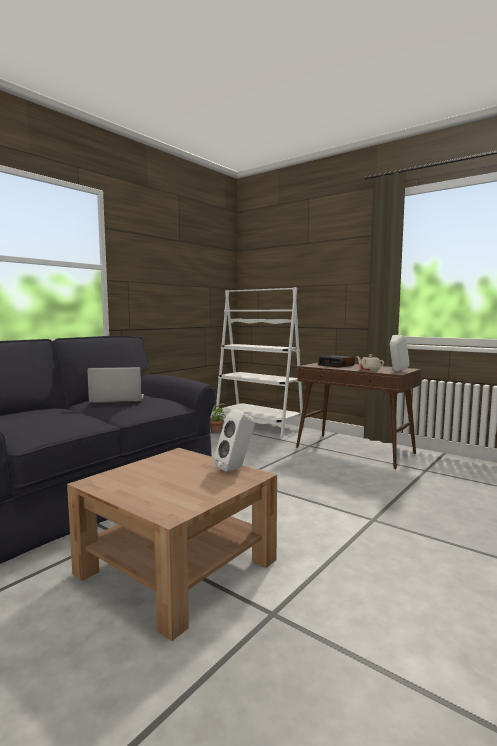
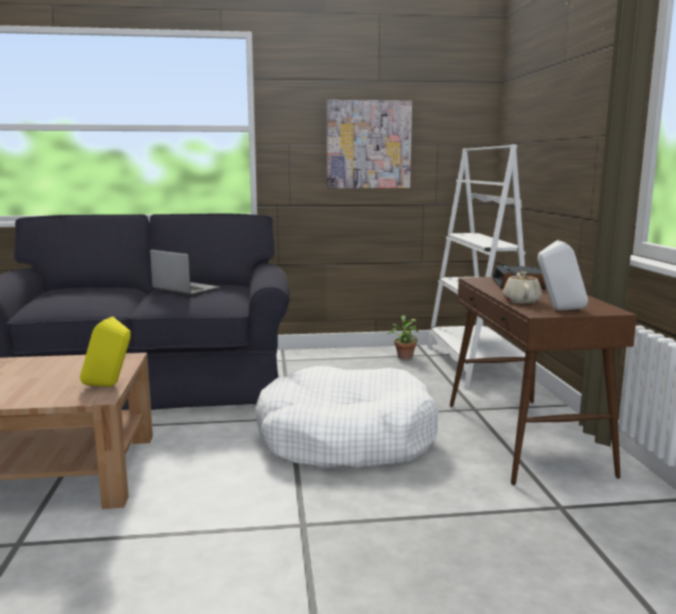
camera: 45 degrees right, 5 degrees up
white speaker [214,409,255,472] -> yellow speaker [80,316,131,387]
none -> white dog bed [255,366,438,469]
none -> picture [327,100,412,188]

